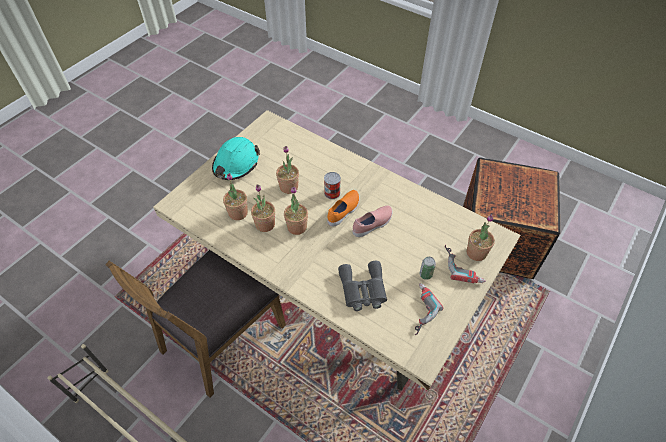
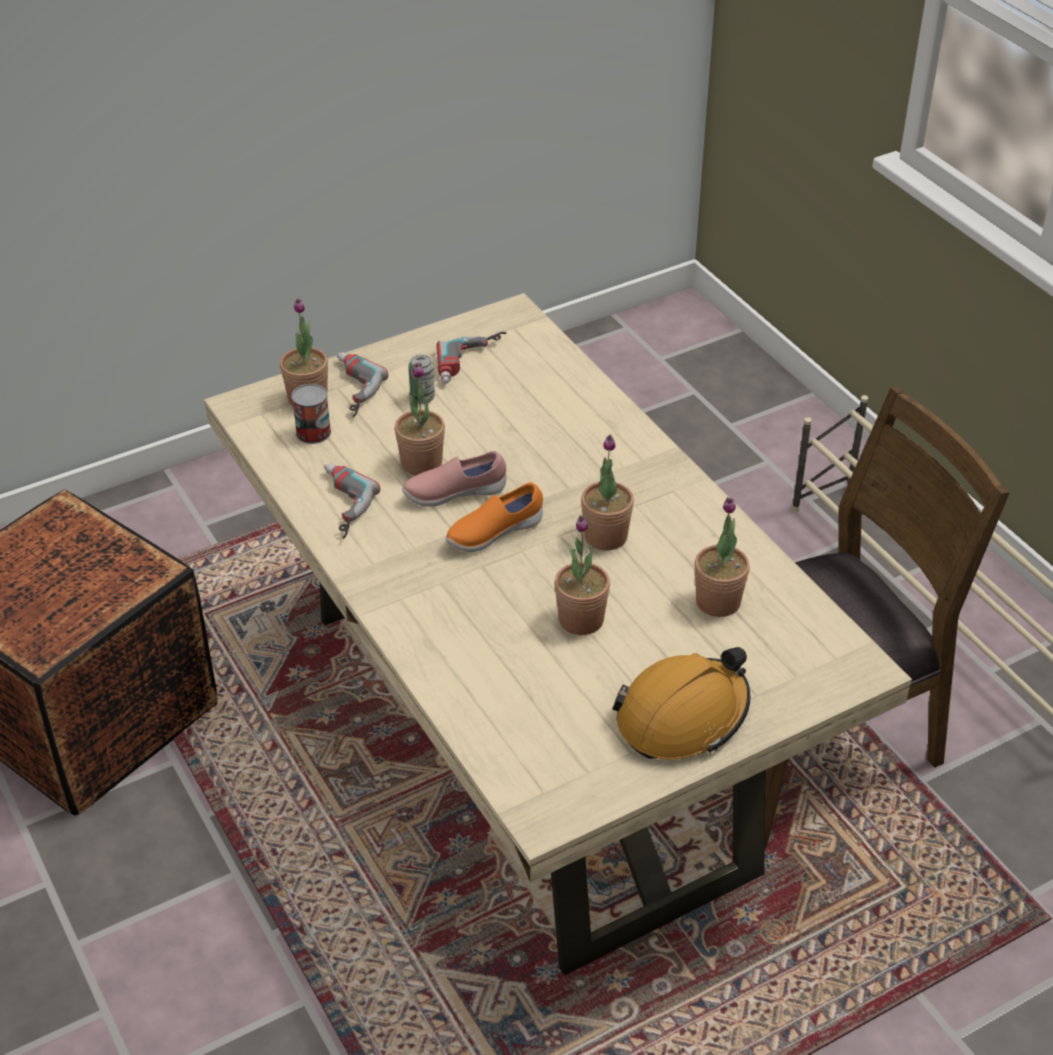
camera: 155 degrees left, 10 degrees down
turquoise hard hat [212,137,260,180] -> orange hard hat [613,647,750,760]
potted plant [251,185,275,232] -> potted plant moved to [395,363,445,476]
can [324,172,341,199] -> can moved to [292,384,331,444]
grey binoculars [338,261,387,311] -> none
none -> power drill [324,463,380,539]

